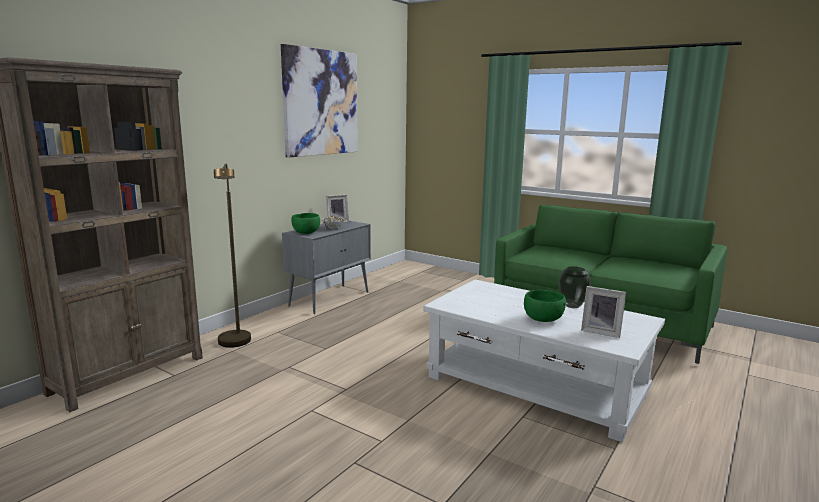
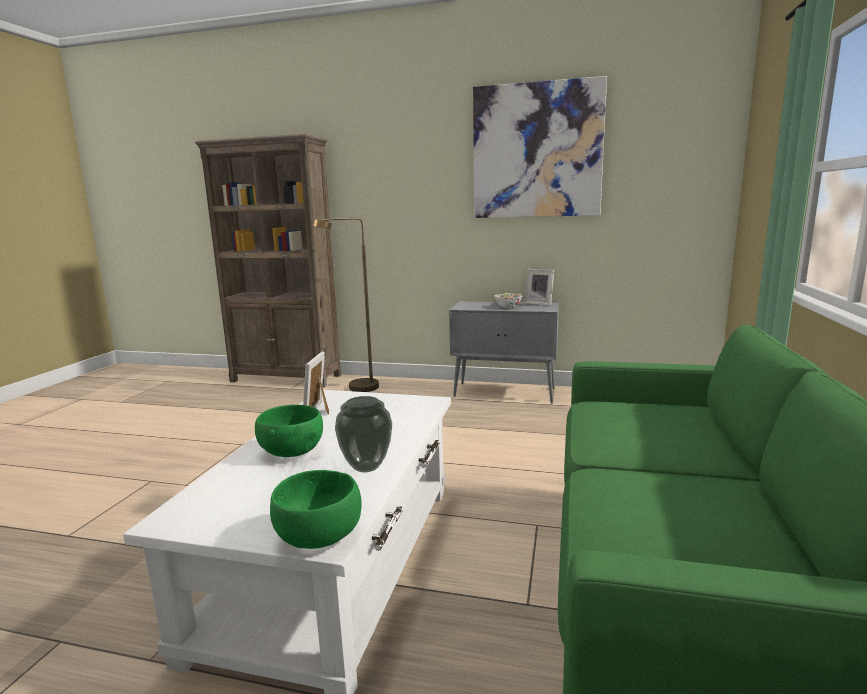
camera: 70 degrees right, 0 degrees up
green bowl [291,213,320,234] -> green bowl moved to [270,470,362,549]
picture frame [581,286,626,338] -> picture frame moved to [303,352,329,415]

